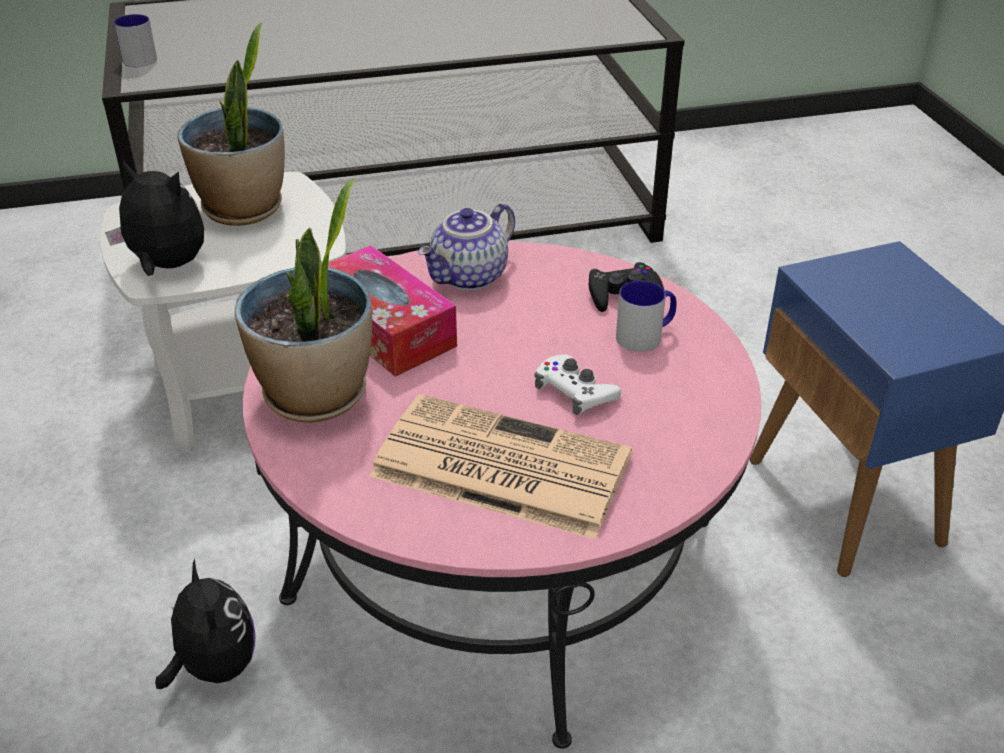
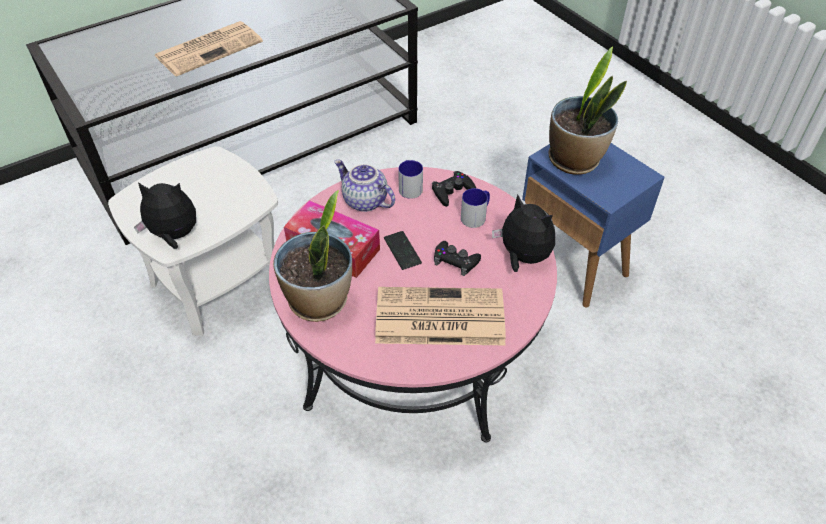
camera: 20 degrees left, 10 degrees up
mug [114,14,157,67] -> mug moved to [398,160,423,199]
plush toy [155,559,256,689] -> plush toy moved to [492,194,555,272]
potted plant [177,23,285,226] -> potted plant moved to [548,46,627,175]
teapot [418,203,515,291] -> teapot turned 105 degrees clockwise [334,160,395,212]
white game controller [534,354,621,415] -> black game controller [434,241,481,276]
none -> newspaper [154,21,263,77]
none -> phone [384,231,422,270]

